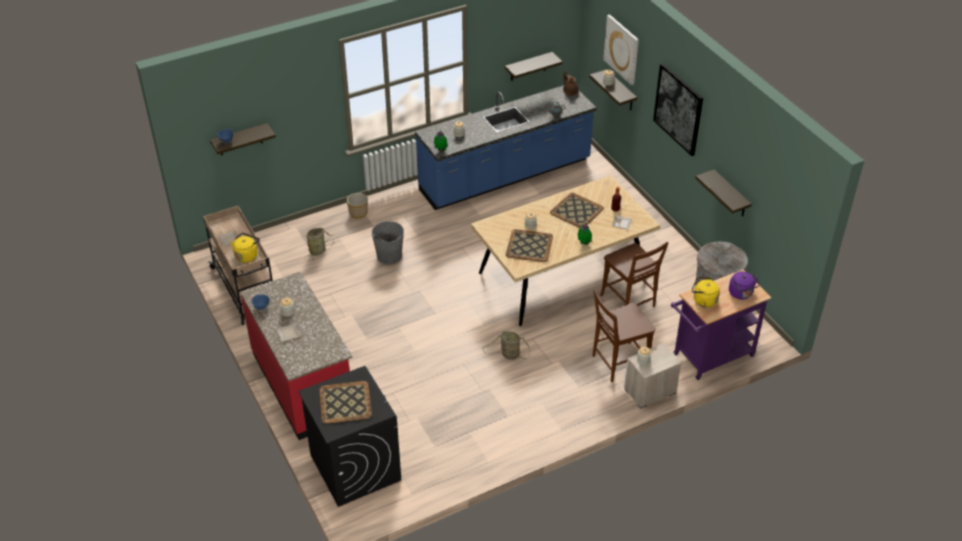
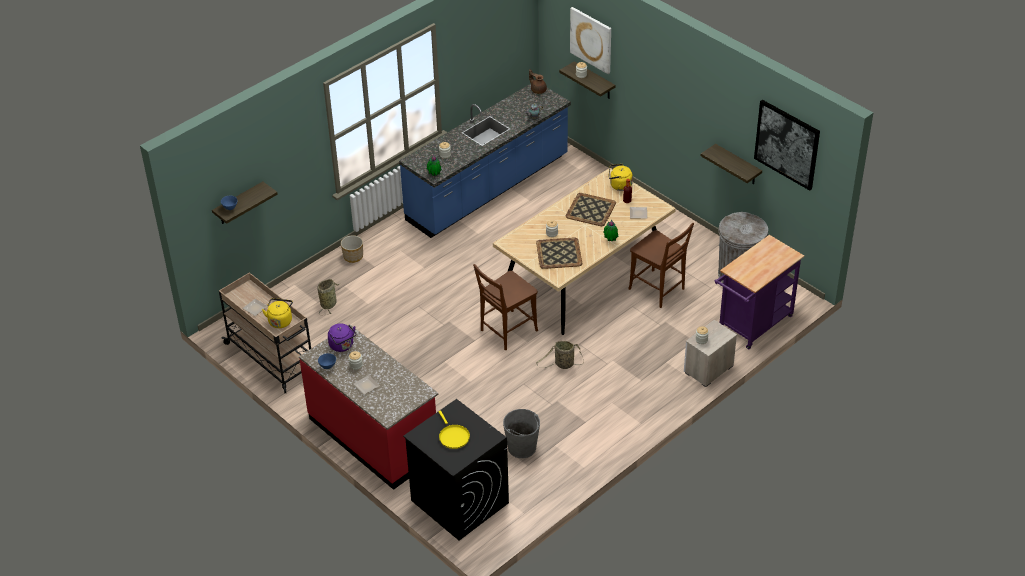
camera: 15 degrees left, 0 degrees up
tray [319,381,372,424] -> yellow frying pan [438,410,470,449]
grey bucket [372,221,404,264] -> grey bucket moved to [503,409,540,458]
shelf [505,52,563,81] -> none
brown chair [593,290,656,382] -> brown chair moved to [473,264,538,350]
picture [653,63,703,156] -> picture moved to [754,100,820,190]
yellow kettle [692,276,720,308] -> yellow kettle moved to [608,164,633,191]
purple kettle [729,271,760,300] -> purple kettle moved to [328,323,356,352]

